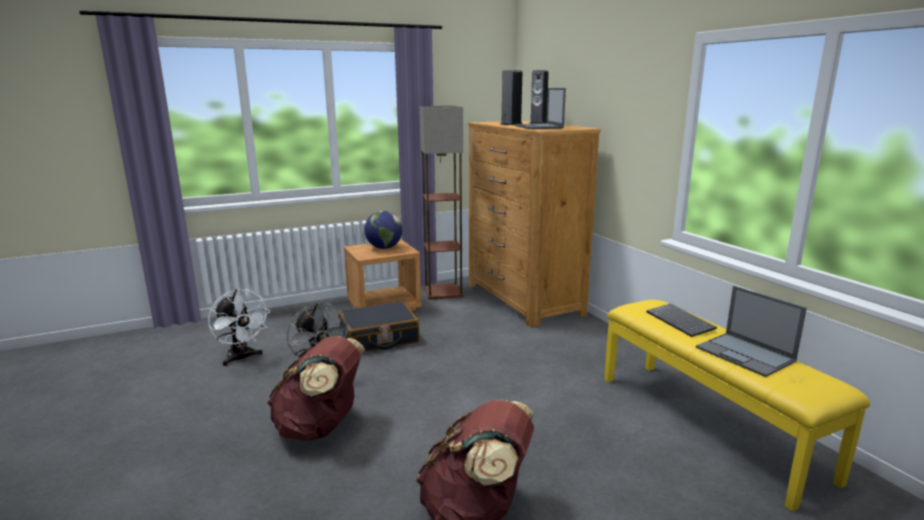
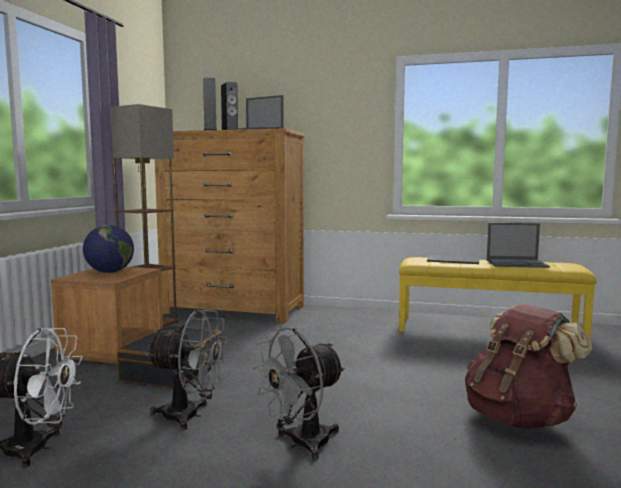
camera: 50 degrees left, 10 degrees down
brown backpack [267,336,365,441] -> grey fan [252,327,345,460]

